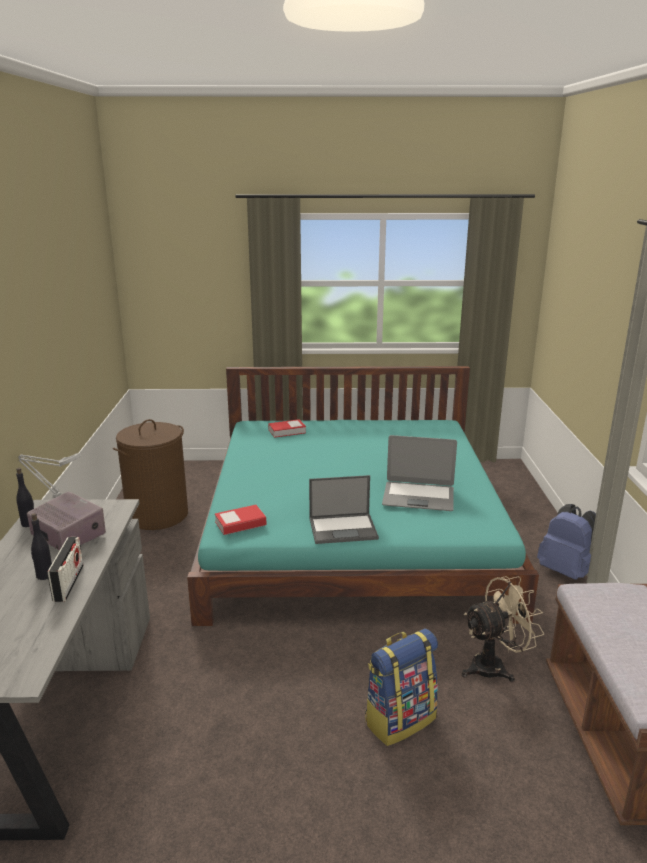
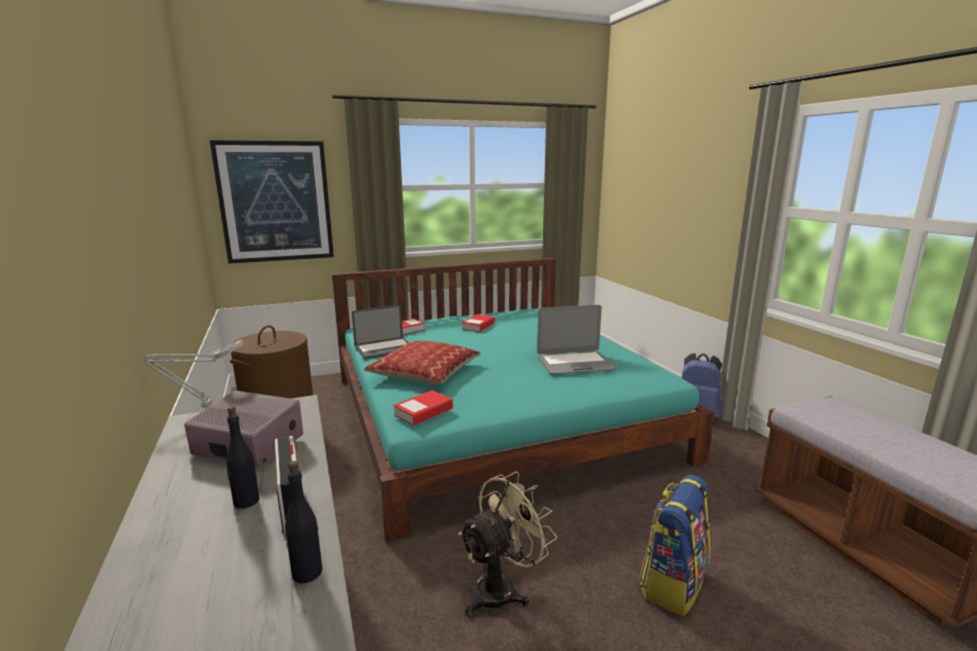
camera: 20 degrees left, 5 degrees down
black bottle [16,468,34,527] -> black bottle moved to [285,461,322,584]
laptop [309,475,379,544] -> laptop moved to [352,305,409,359]
beige fan [462,576,544,682] -> beige fan moved to [458,472,557,616]
none -> picture [210,140,334,264]
none -> pillow [364,341,481,384]
none -> book [461,314,495,332]

